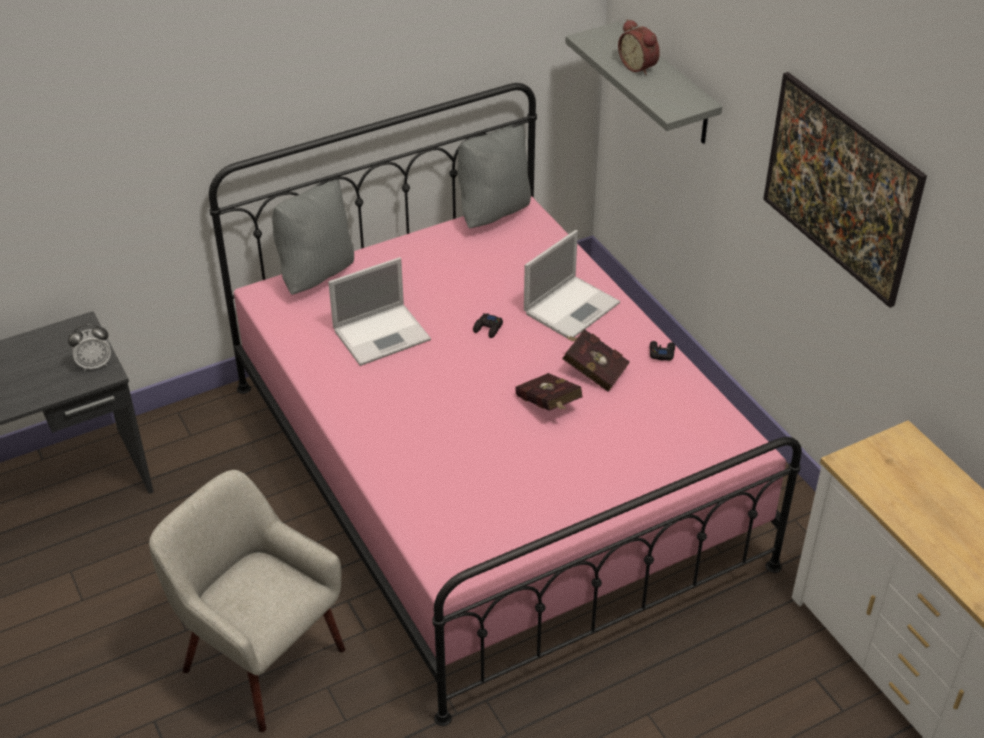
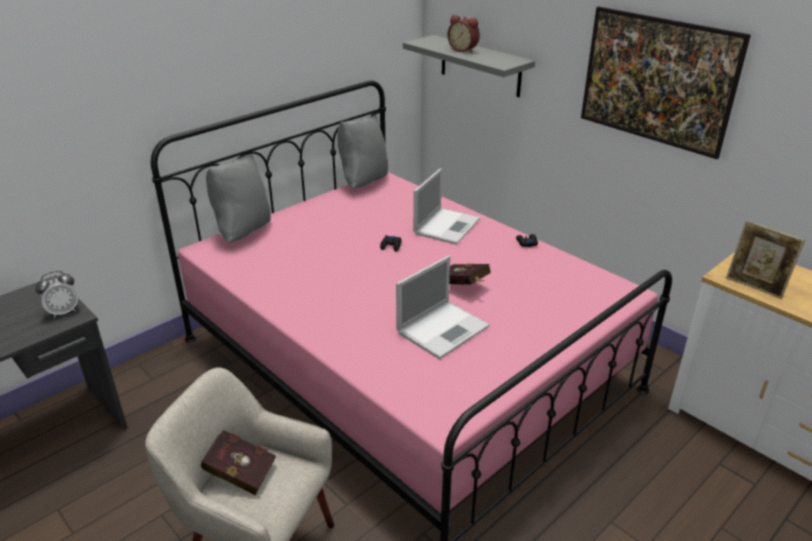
camera: 15 degrees left, 10 degrees down
laptop [328,257,431,366] -> laptop moved to [396,256,490,359]
red book [562,329,630,392] -> red book moved to [201,430,276,495]
none -> picture frame [726,220,805,299]

